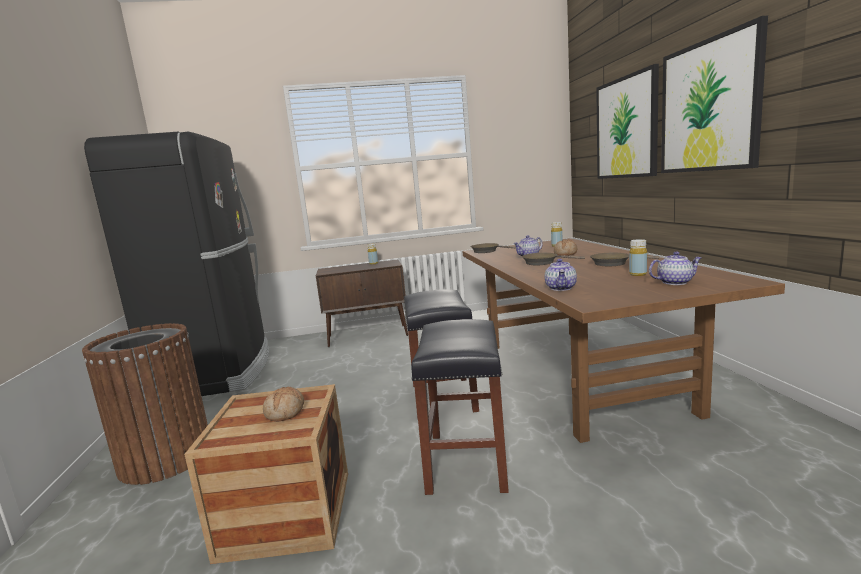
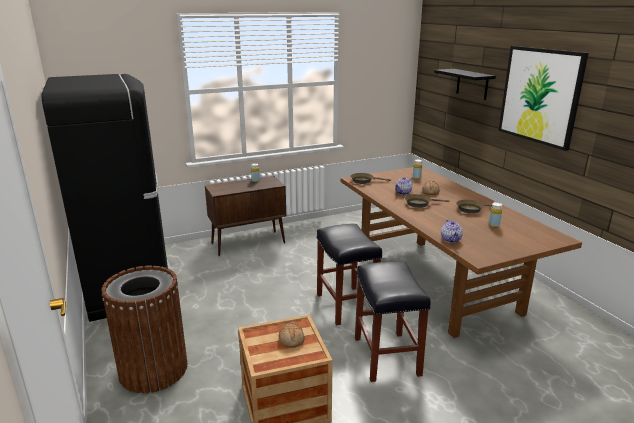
camera: 15 degrees left, 10 degrees up
picture [596,64,659,179] -> black shelf [434,69,496,100]
teapot [649,252,702,285] -> none

